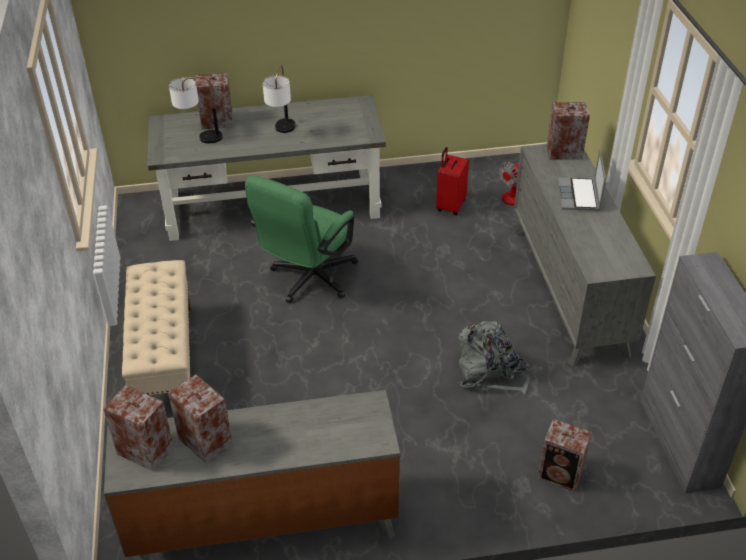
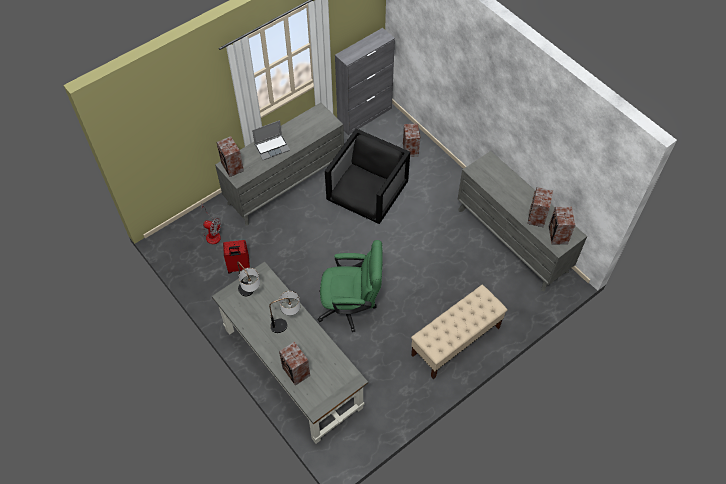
camera: 120 degrees left, 15 degrees up
table lamp [169,76,222,143] -> table lamp moved to [237,262,260,296]
grey backpack [459,321,529,394] -> black armchair [325,128,410,224]

